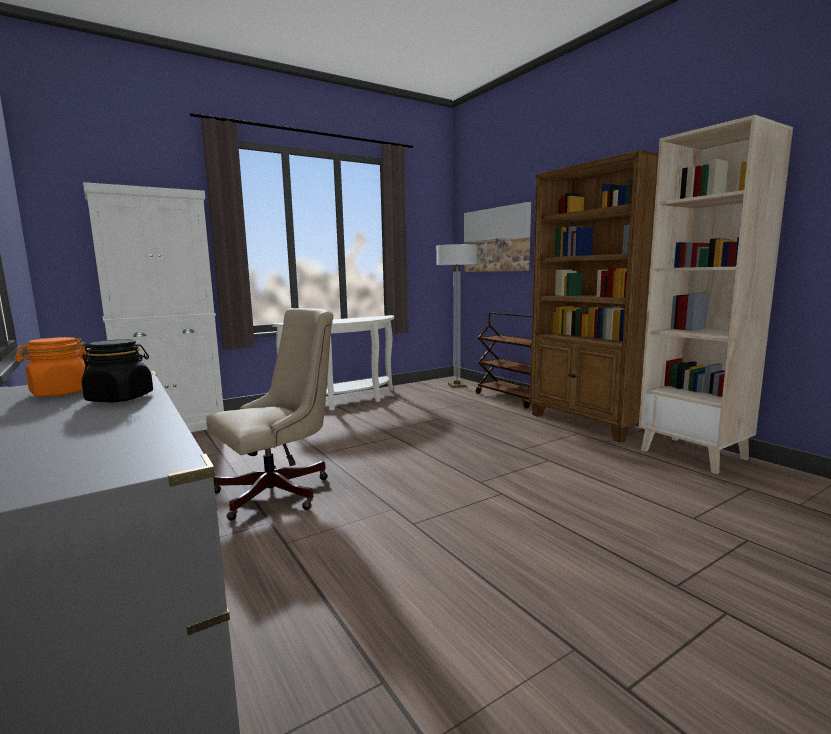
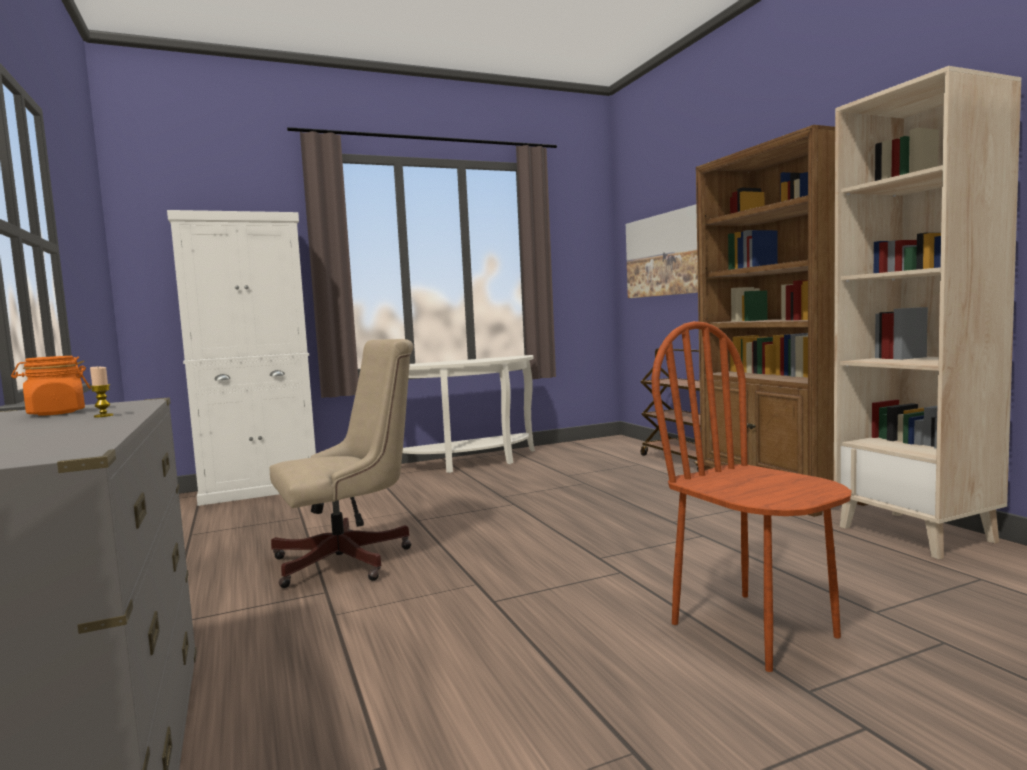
camera: 10 degrees right, 5 degrees down
black jar [82,339,153,402] -> candle [90,367,113,418]
floor lamp [436,244,477,388] -> none
none -> brown chair [652,321,852,672]

